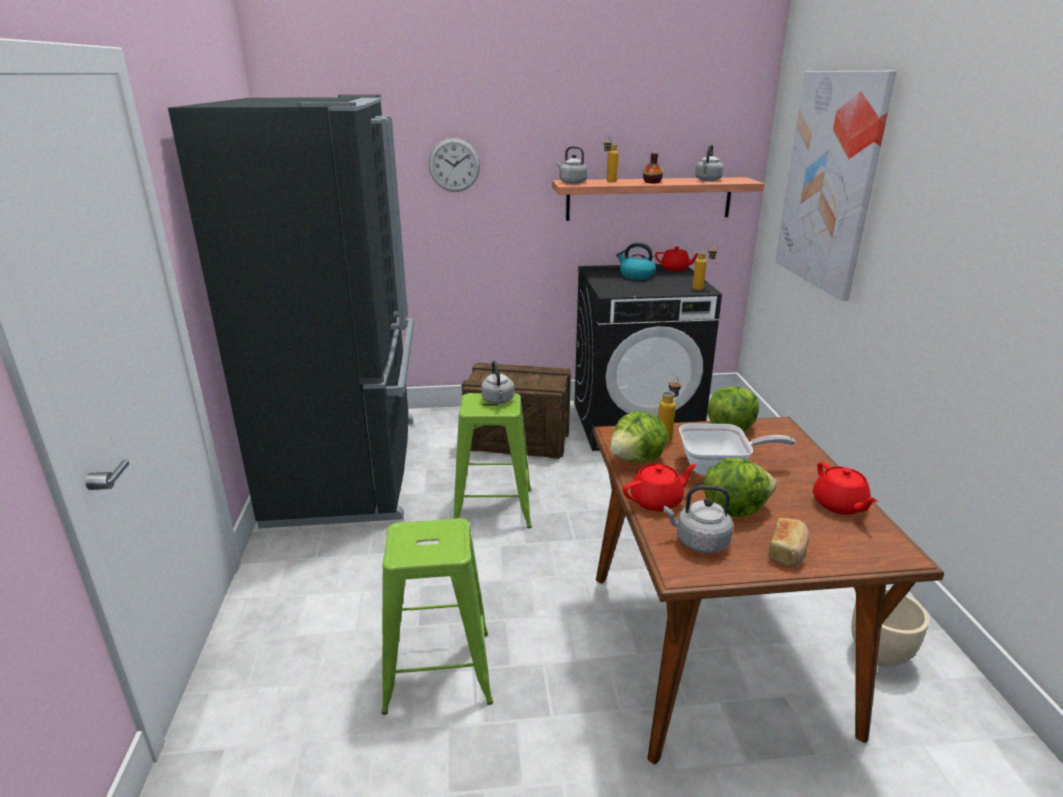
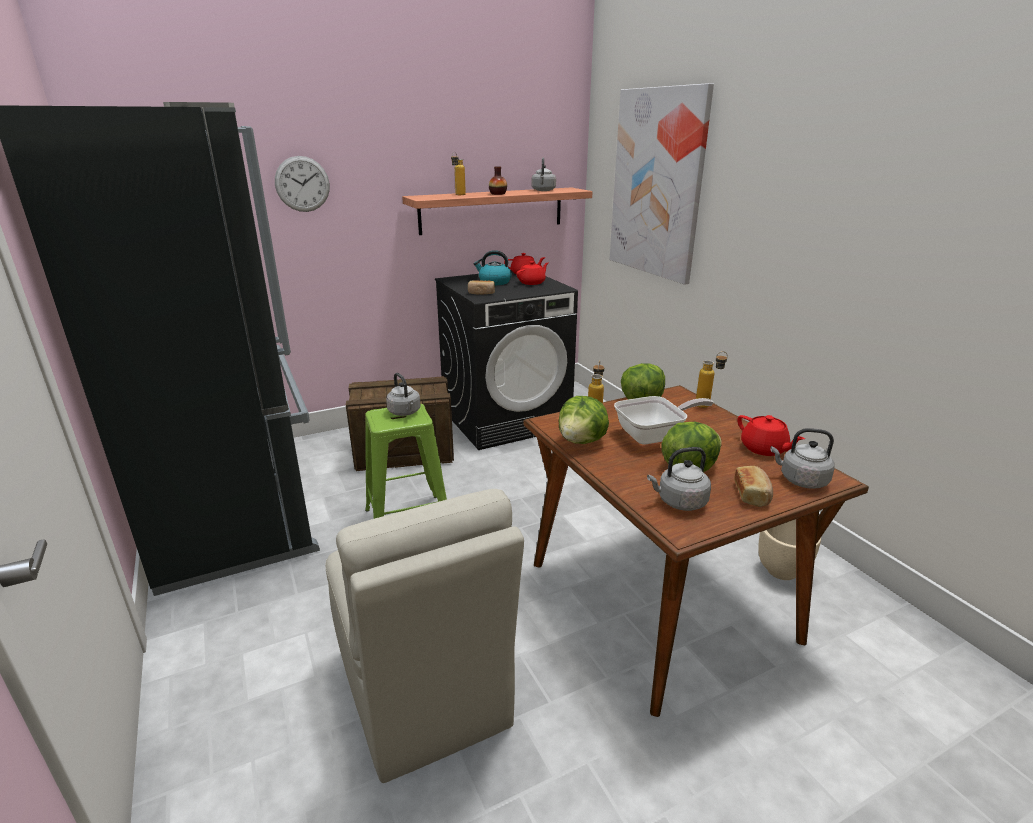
camera: 20 degrees left, 0 degrees up
green stool [381,518,493,715] -> beige chair [325,489,524,783]
grey kettle [556,146,588,184] -> grey kettle moved to [771,428,835,489]
red teapot [623,464,697,511] -> red teapot moved to [516,261,548,285]
bottle [693,245,718,290] -> bottle moved to [696,351,728,408]
none -> bread [468,280,495,294]

